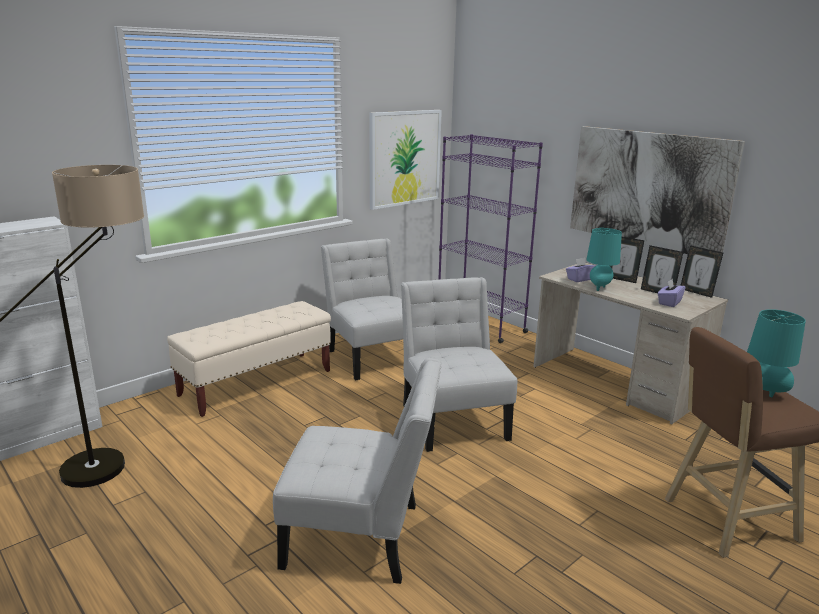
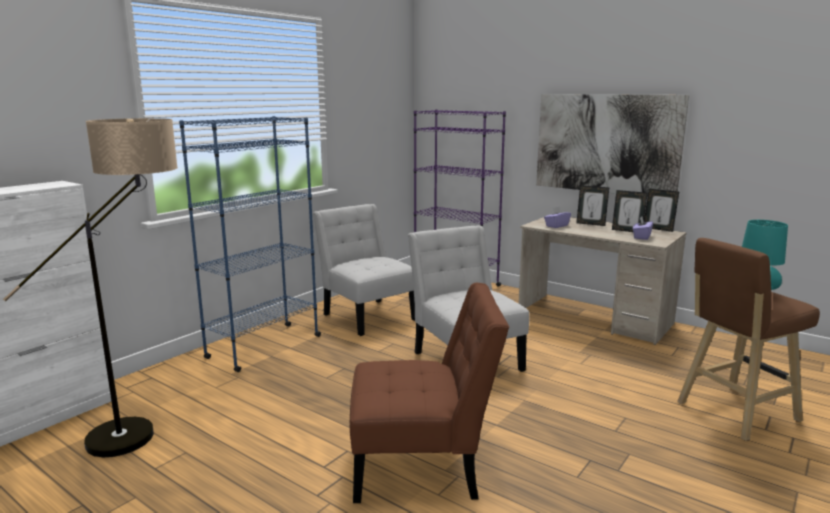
camera: 10 degrees left, 5 degrees down
beige bench [167,301,331,417] -> blue bookcase [179,116,321,372]
white chair [273,358,442,584] -> brown chair [350,283,509,503]
picture [369,110,442,210] -> none
turquoise table lamp [586,228,622,291] -> none

